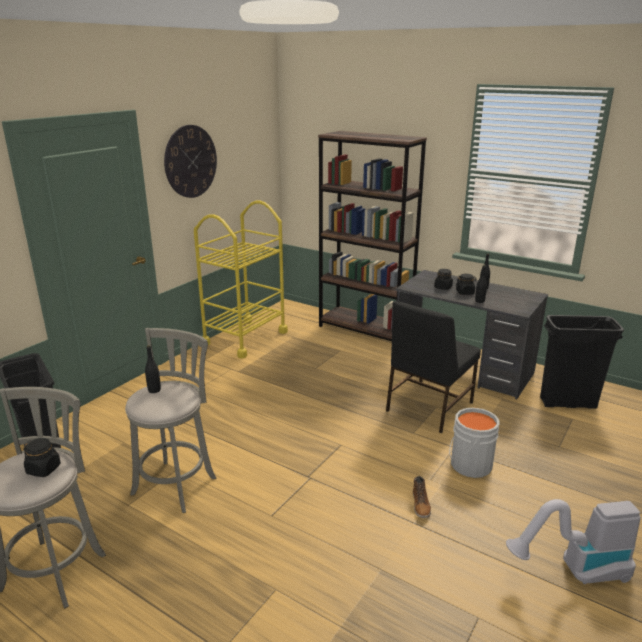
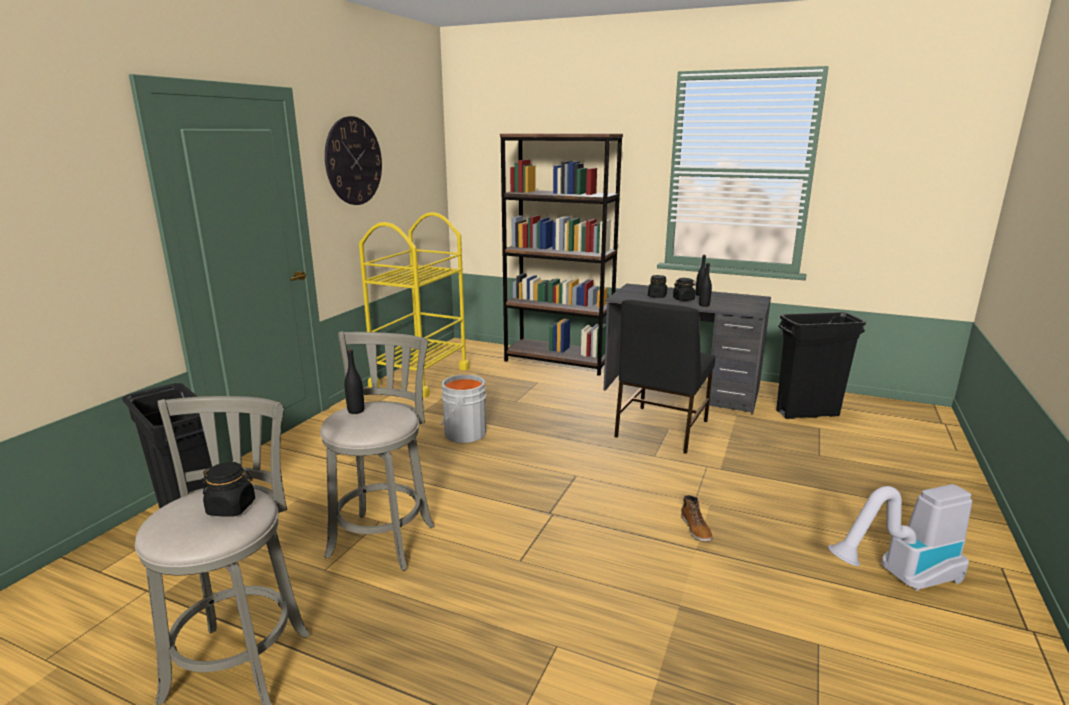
camera: 10 degrees left, 5 degrees down
grey bucket [449,407,499,478] -> grey bucket moved to [440,374,486,443]

